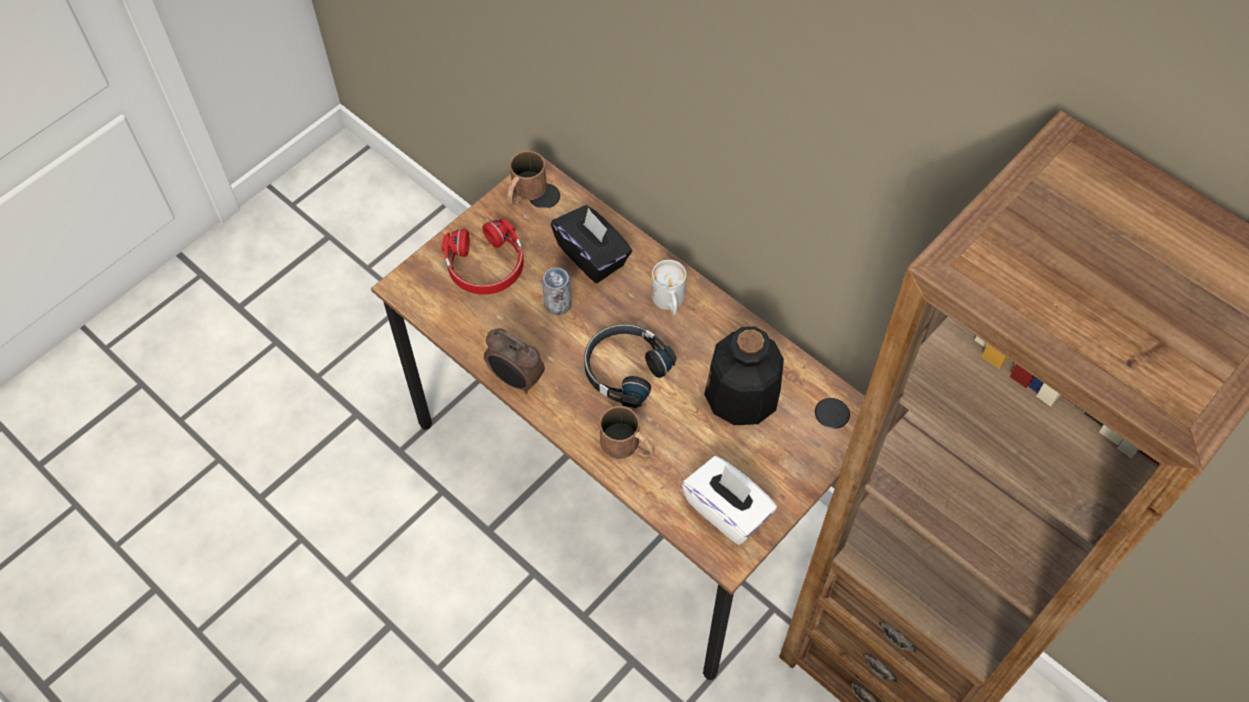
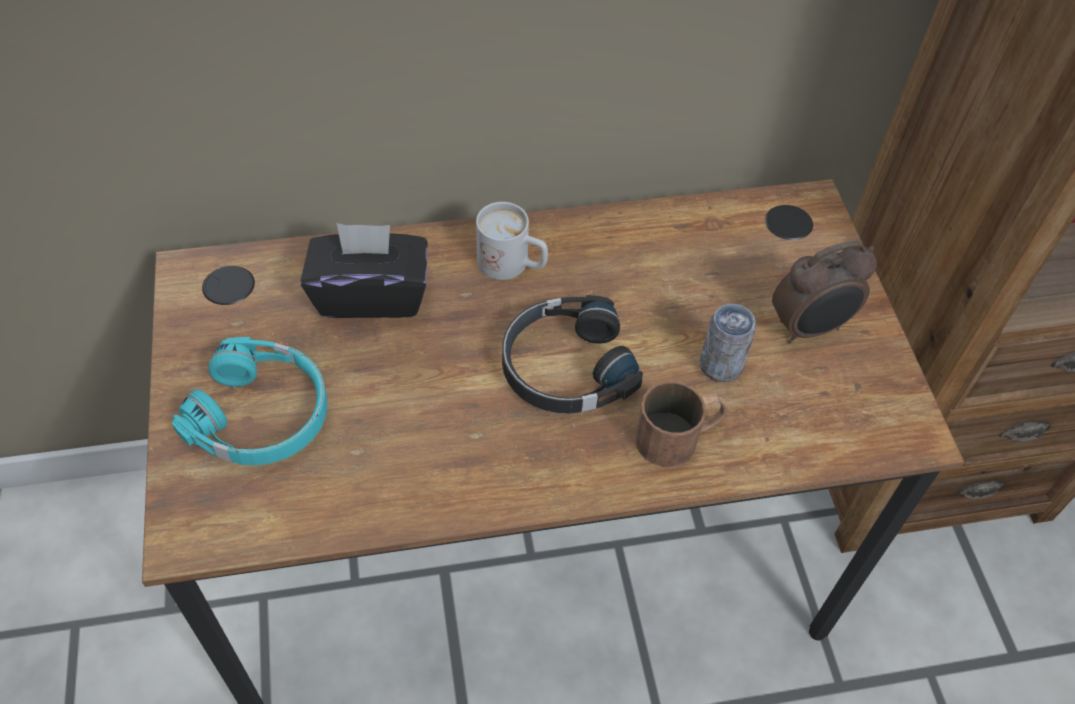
camera: 55 degrees left, 5 degrees down
red headphones [441,218,524,295] -> turquoise headphones [172,337,328,465]
alarm clock [484,328,545,394] -> alarm clock moved to [772,241,877,343]
brown mug [507,151,547,205] -> none
can [542,268,572,315] -> can moved to [699,304,756,382]
white tissue box [682,456,777,545] -> none
bottle [704,326,784,425] -> none

